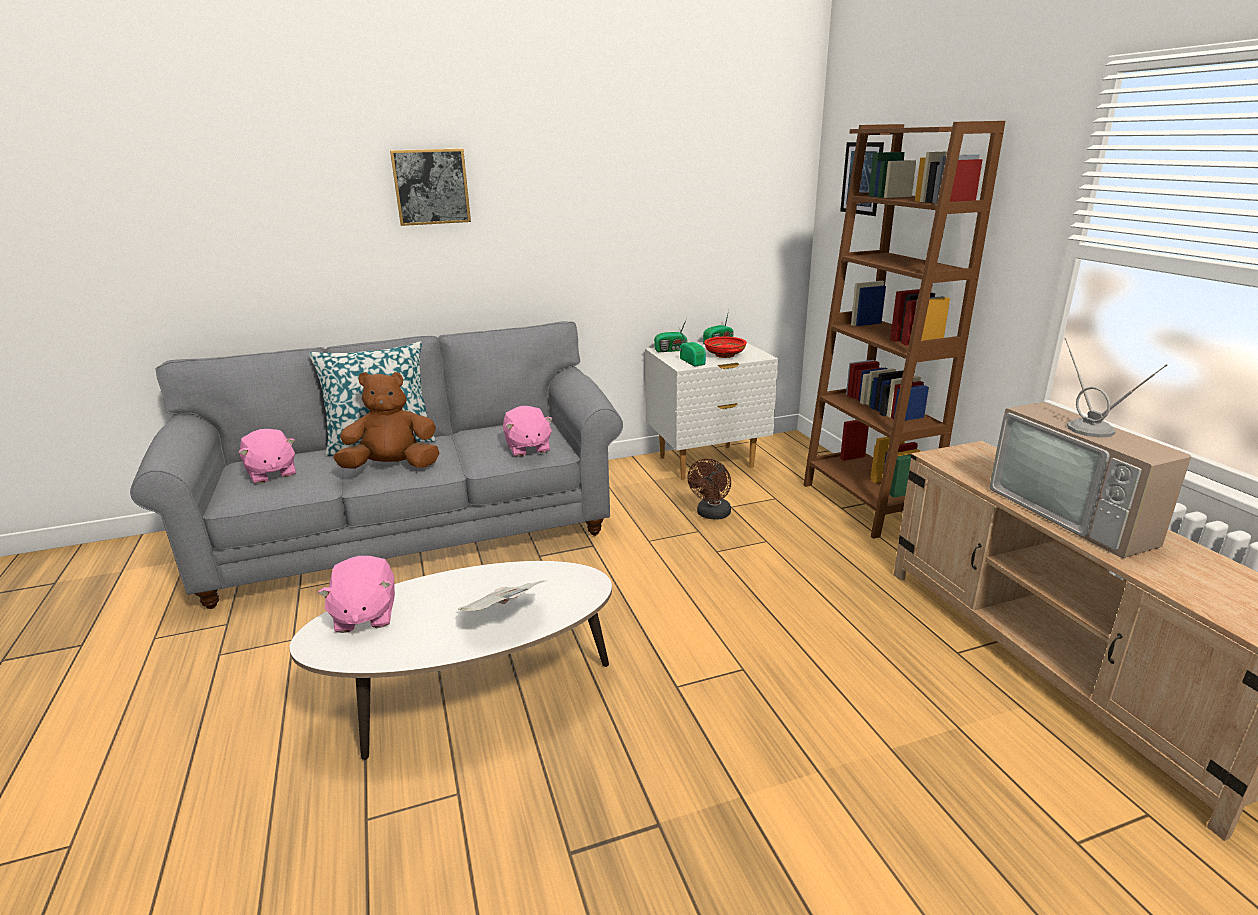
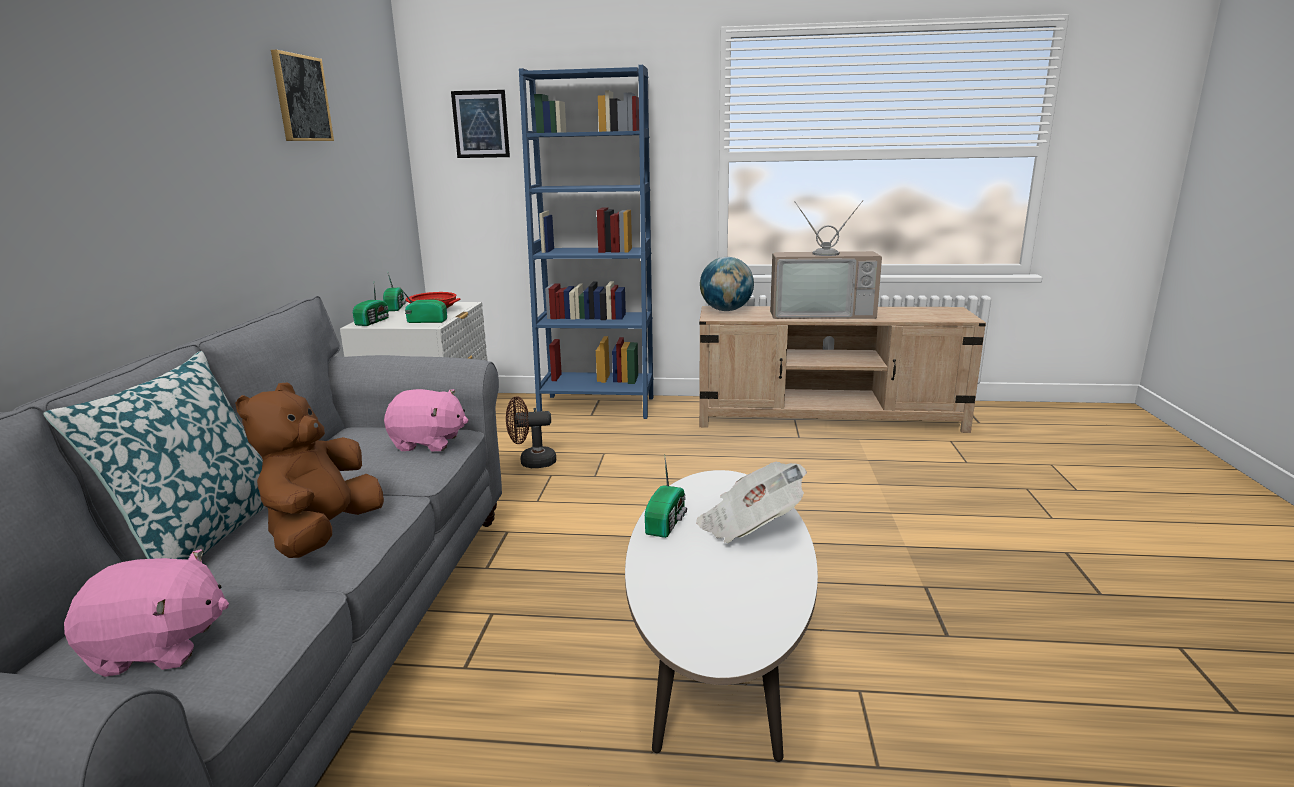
camera: 65 degrees left, 5 degrees down
pink plush toy [317,556,395,633] -> none
picture [390,148,471,226] -> picture moved to [271,50,334,141]
brown fan [687,459,731,520] -> brown fan turned 120 degrees clockwise [506,396,556,468]
brown bookcase [803,121,1005,539] -> blue bookcase [519,65,654,419]
none -> radio [645,457,687,538]
none -> globe [700,257,754,311]

